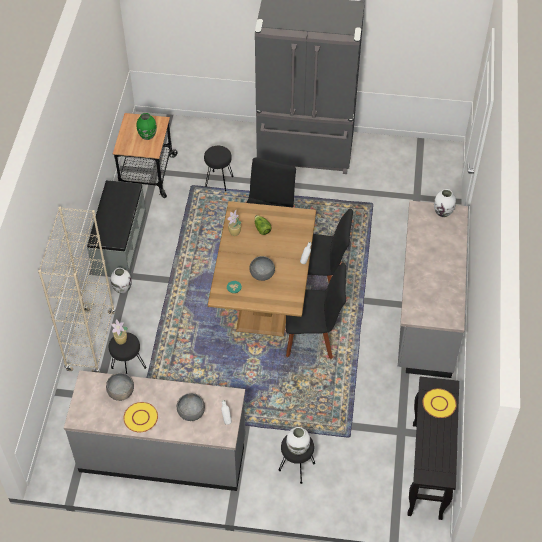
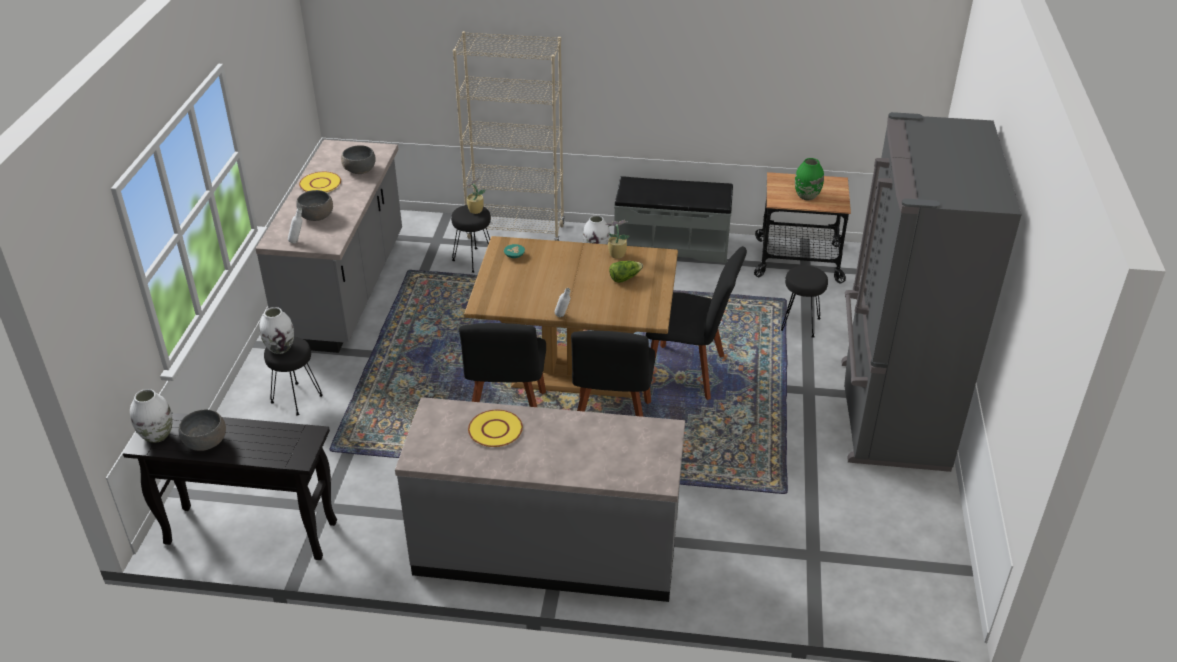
camera: 90 degrees right, 15 degrees down
grey bowl [249,256,275,281] -> grey bowl moved to [178,410,226,451]
yellow plate [423,389,457,418] -> yellow plate moved to [468,410,523,447]
white vase [434,189,456,217] -> white vase moved to [130,389,173,443]

